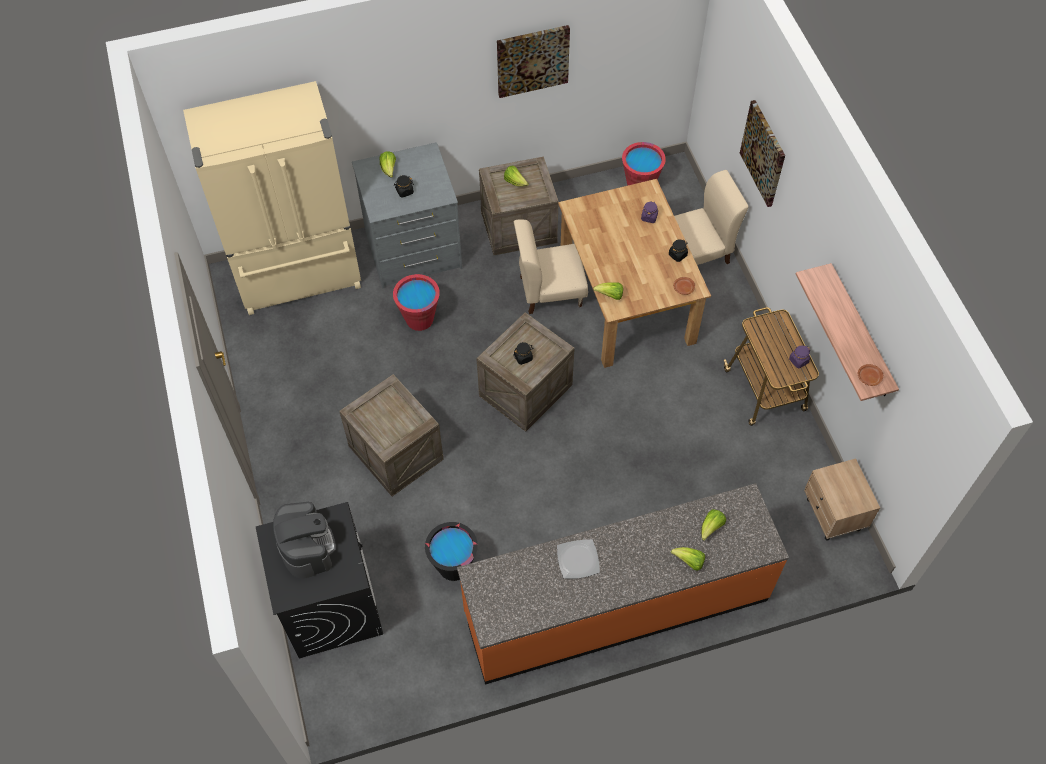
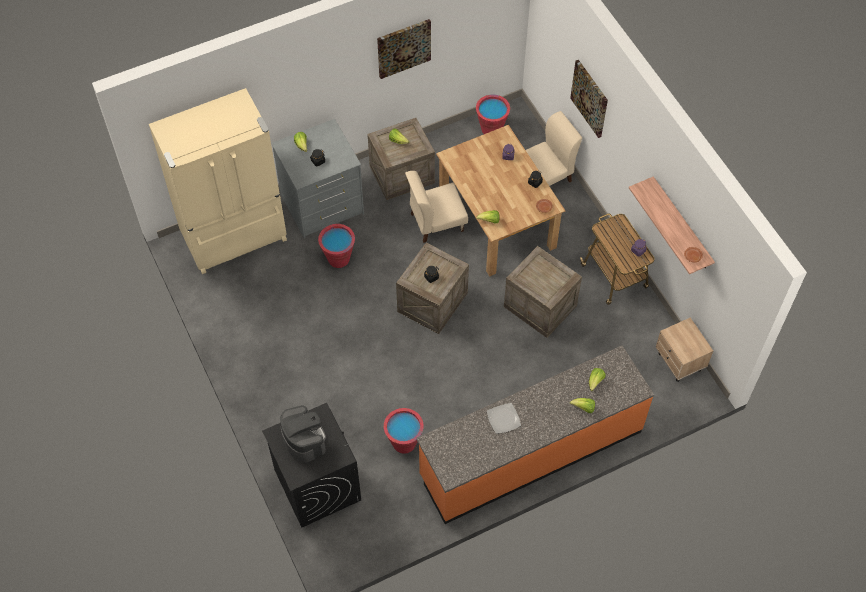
camera: 10 degrees left, 0 degrees up
crate [339,374,444,496] -> crate moved to [504,246,582,338]
black bucket [425,522,478,581] -> red bucket [384,408,424,454]

